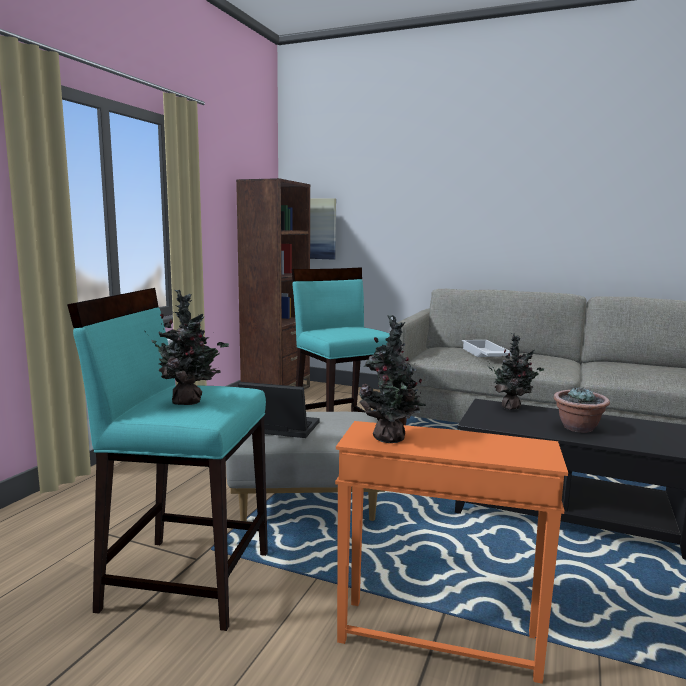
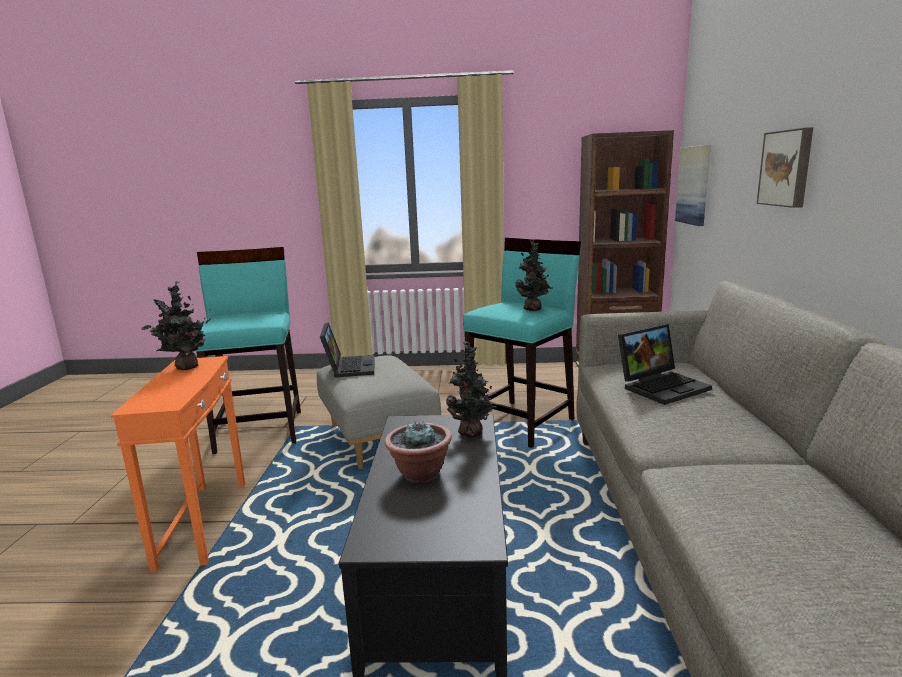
camera: 70 degrees right, 5 degrees up
potted plant [145,290,229,405] -> potted plant moved to [515,239,553,311]
white tray [462,340,512,357] -> laptop [618,324,712,405]
none -> picture [757,127,813,208]

